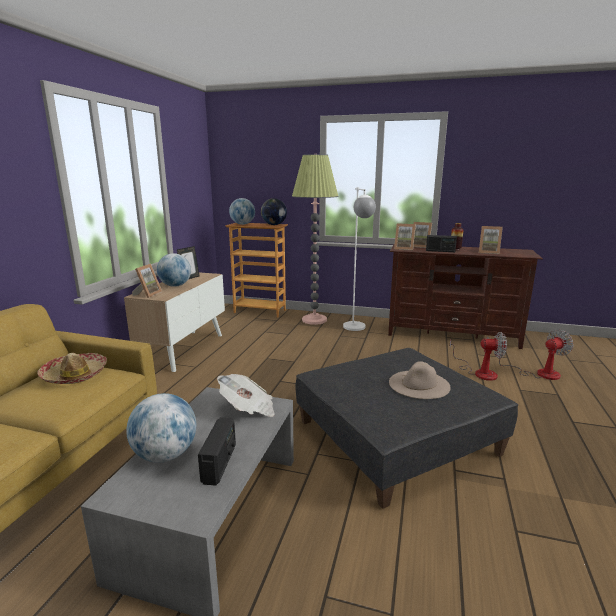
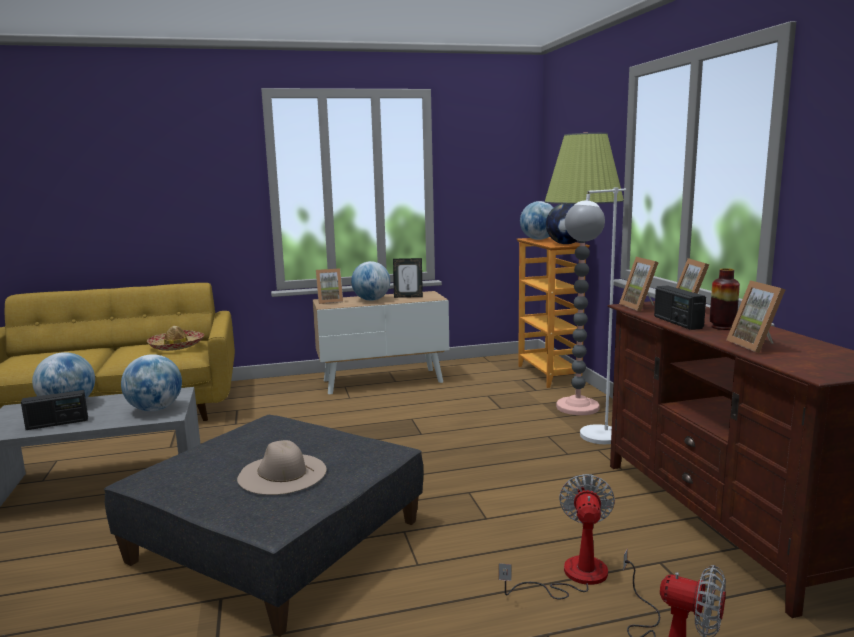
camera: 60 degrees right, 5 degrees down
newspaper [217,374,274,417] -> globe [121,354,182,411]
fan [450,332,507,381] -> fan turned 150 degrees counterclockwise [499,474,615,600]

